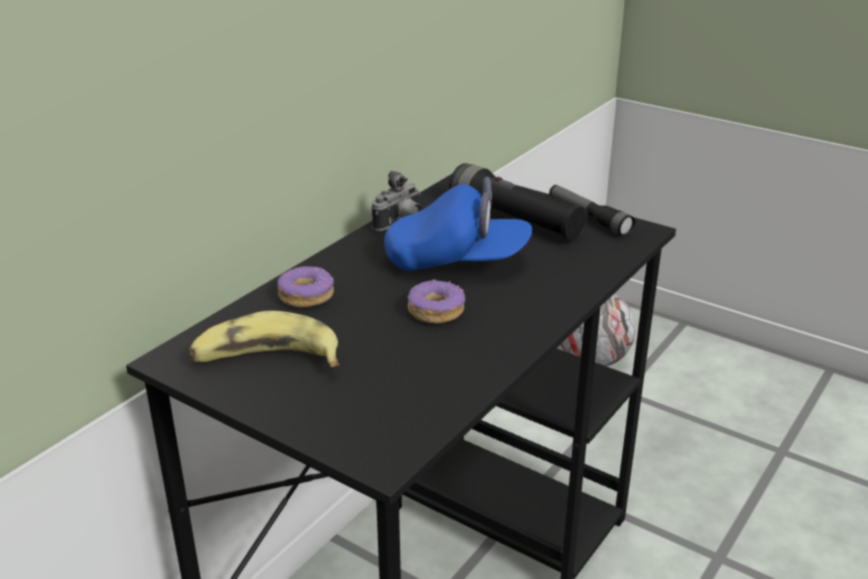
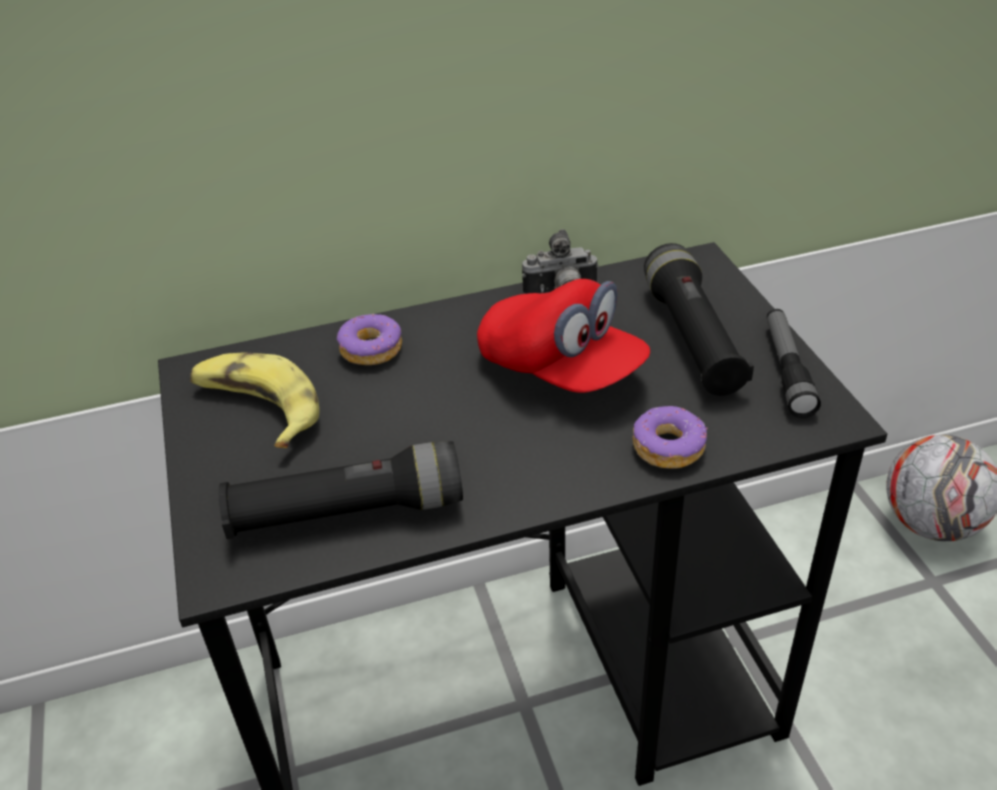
camera: 40 degrees right, 10 degrees up
blue cap [384,177,532,271] -> red cap [477,279,650,393]
donut [407,280,465,324] -> donut moved to [632,406,708,469]
none -> black flashlight [218,441,463,539]

